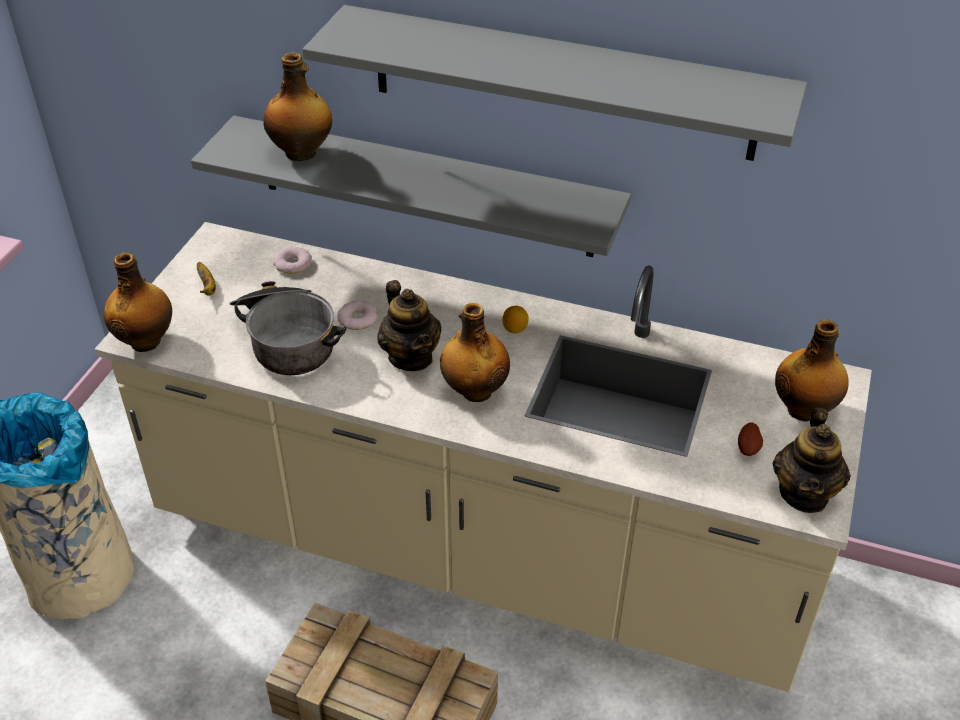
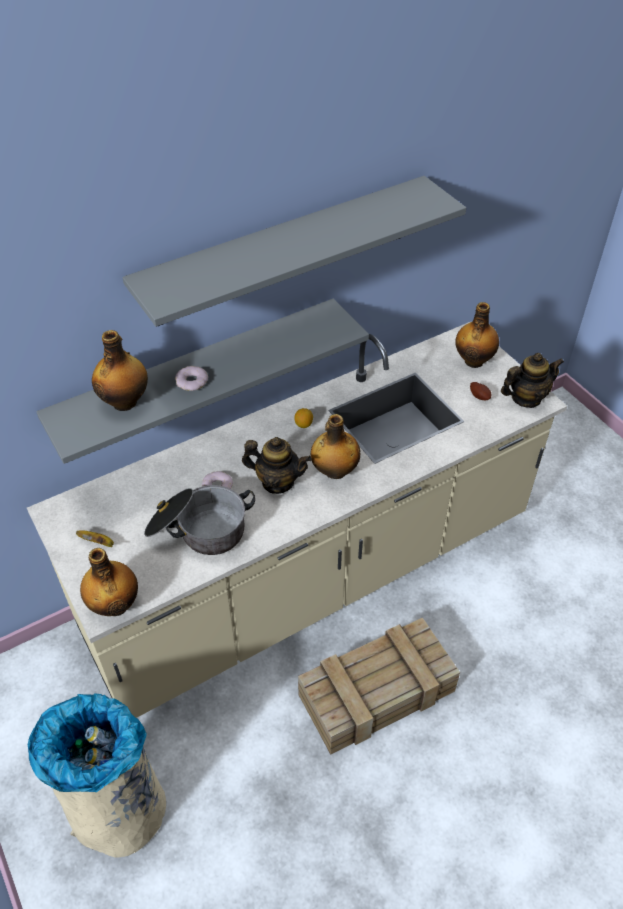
camera: 50 degrees left, 5 degrees up
donut [273,247,312,274] -> donut moved to [175,366,208,391]
teapot [773,407,851,513] -> teapot turned 75 degrees counterclockwise [501,353,564,408]

